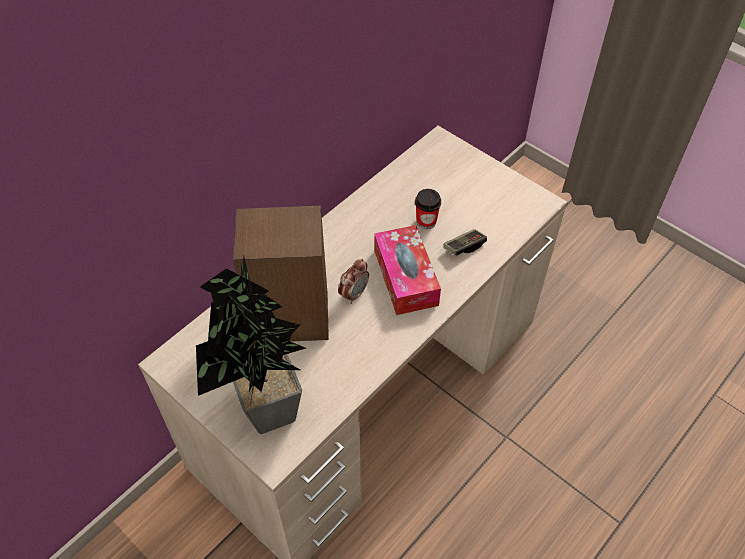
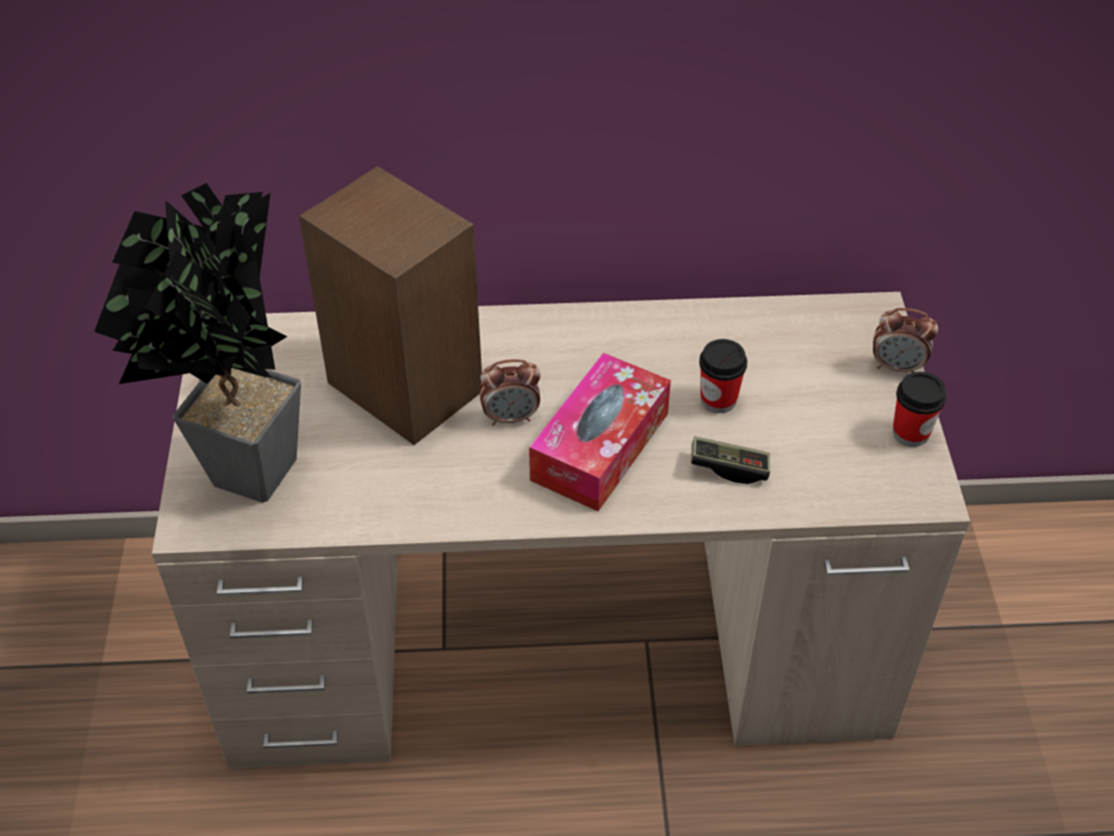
camera: 45 degrees right, 5 degrees down
none -> alarm clock [873,308,938,373]
none -> cup [893,372,947,447]

